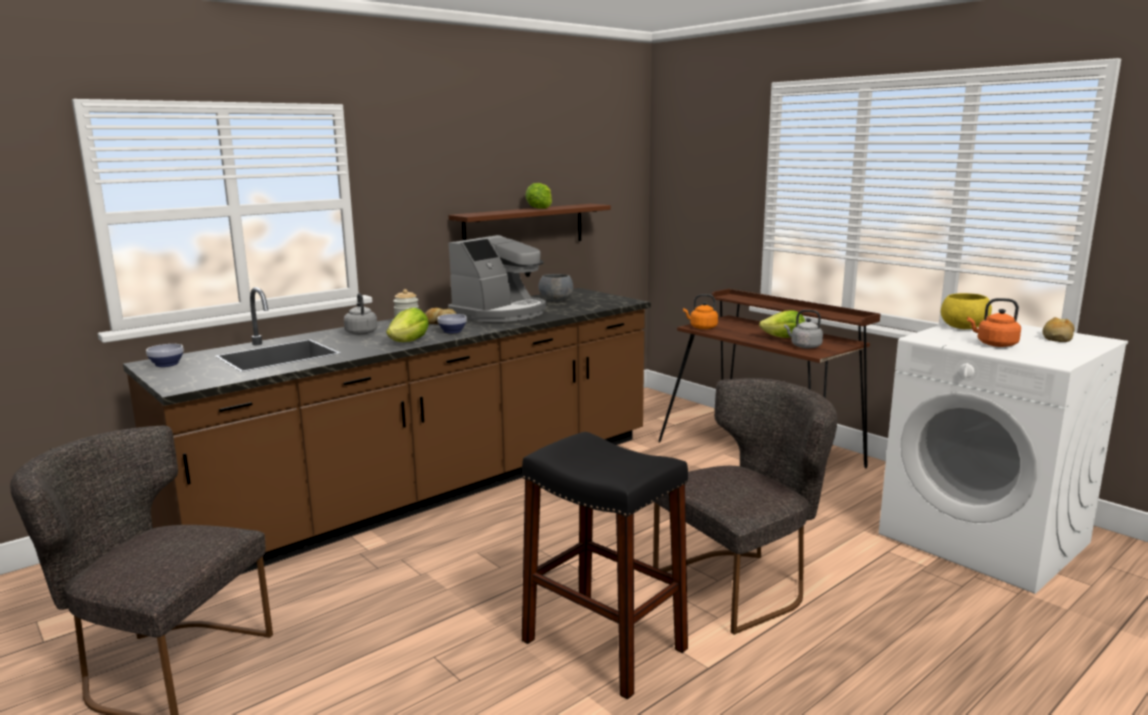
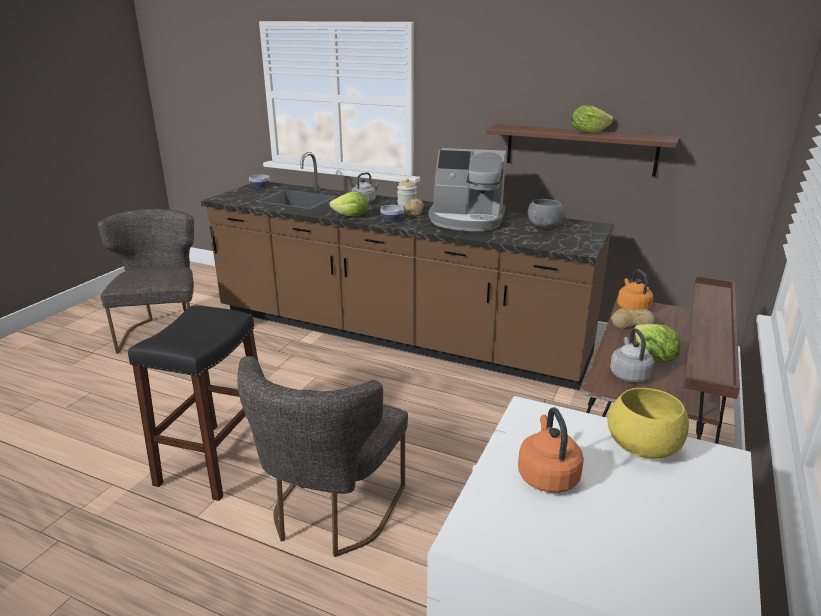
camera: 65 degrees right, 10 degrees up
grey chair [653,378,837,635] -> grey chair turned 75 degrees clockwise [237,356,408,557]
bread [1042,317,1074,342] -> bread moved to [611,308,656,329]

